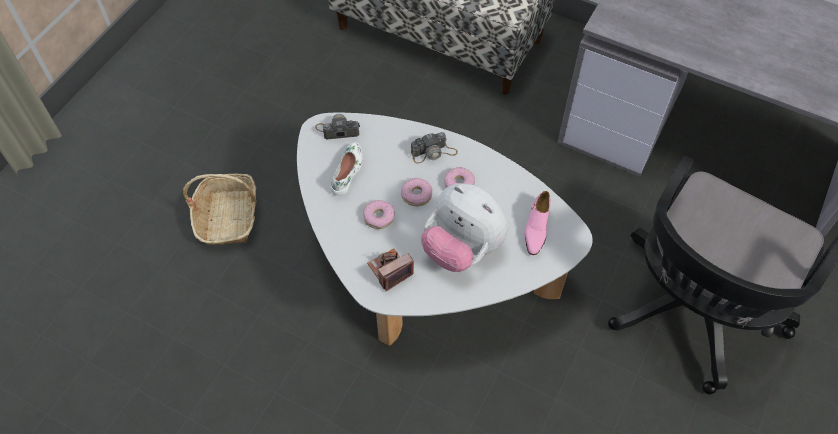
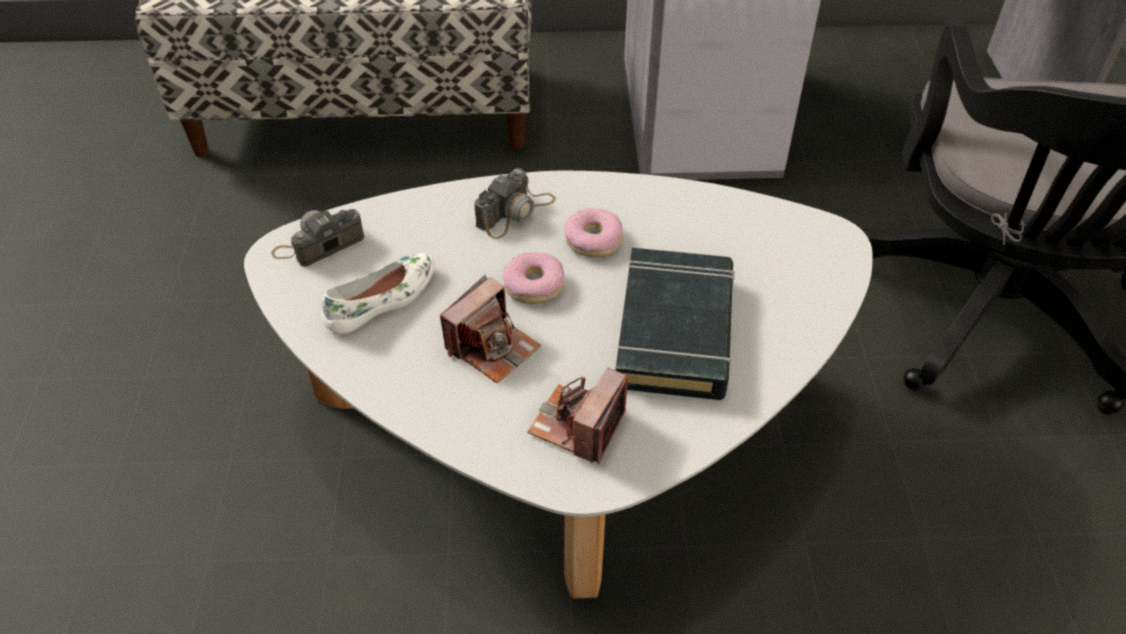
camera: 30 degrees left, 10 degrees down
basket [183,174,257,245] -> none
white shoe [331,142,363,196] -> white shoe turned 60 degrees clockwise [322,253,435,334]
donut [363,200,395,229] -> camera [440,275,541,383]
plush toy [421,183,508,272] -> black book [615,248,735,400]
pink shoe [524,191,551,255] -> none

